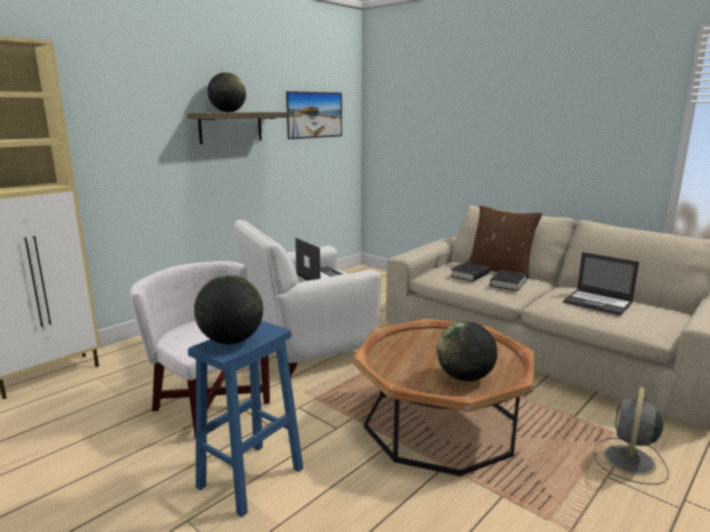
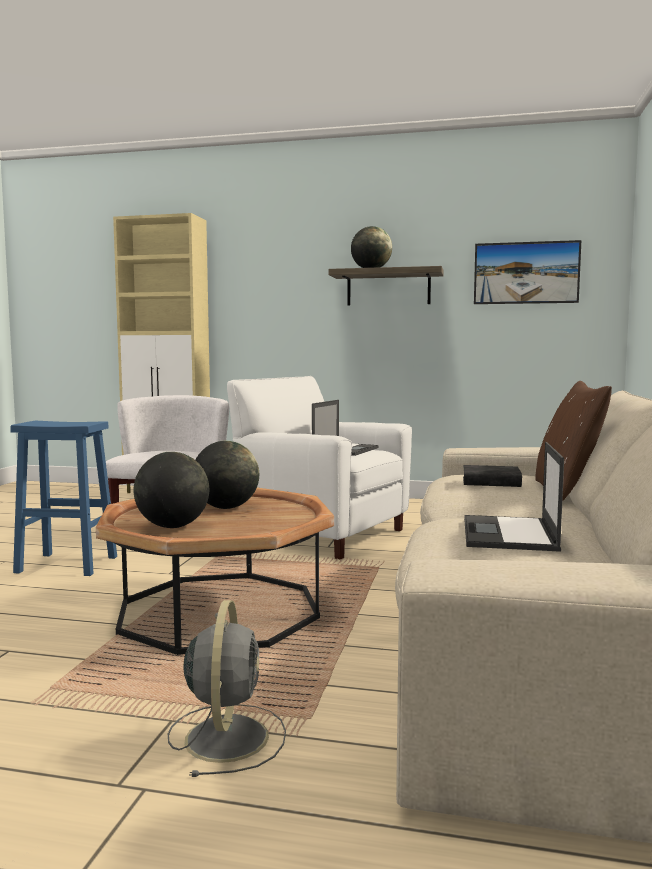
camera: 60 degrees right, 10 degrees down
globe [194,275,263,344] -> globe moved to [196,441,259,509]
black book [490,270,527,291] -> none
grey fan [593,386,669,485] -> grey fan turned 90 degrees clockwise [168,600,286,777]

